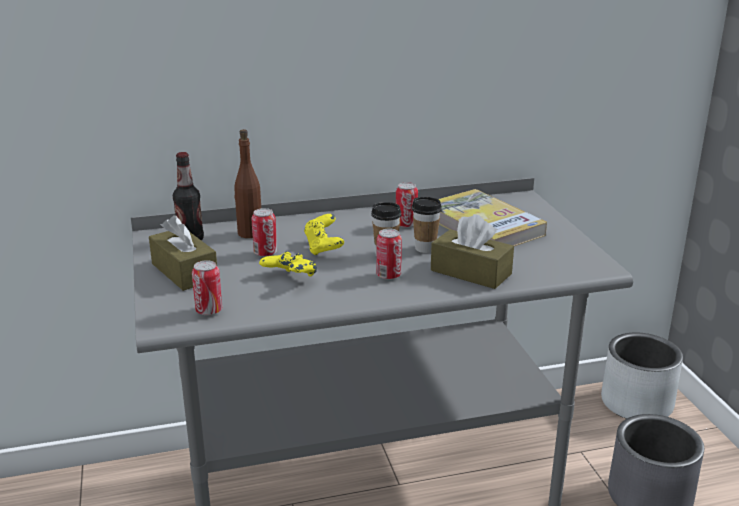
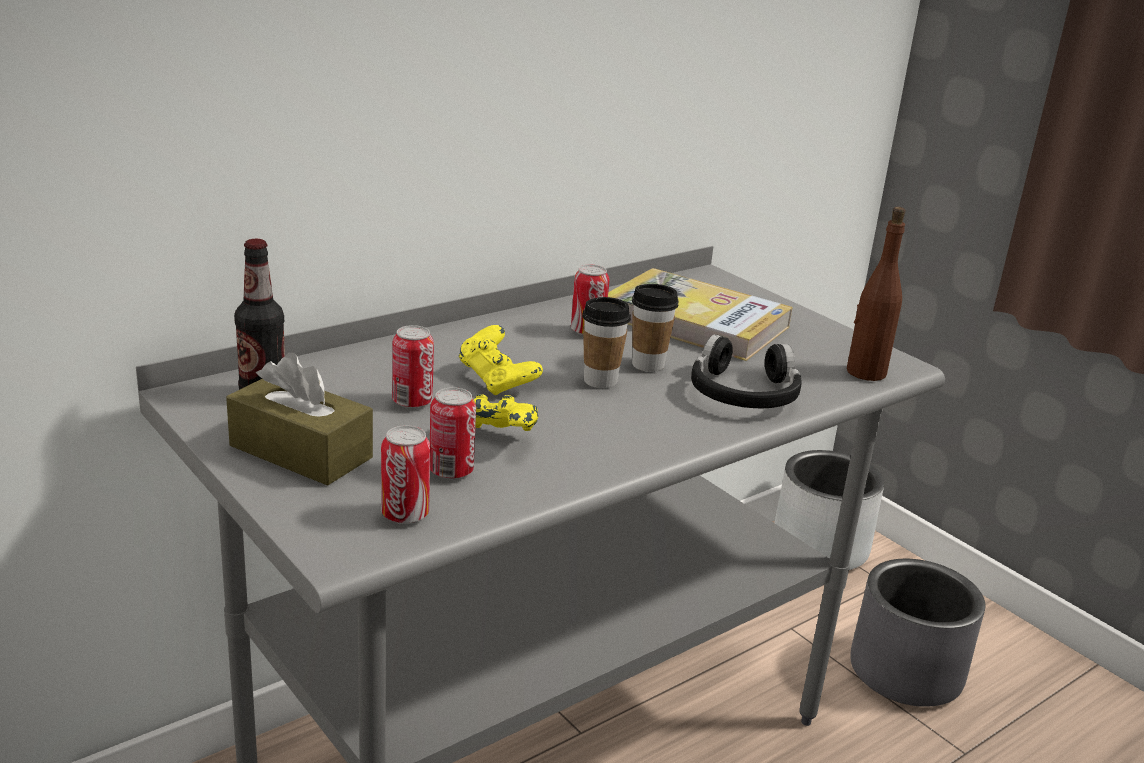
camera: 25 degrees left, 0 degrees up
brown bottle [234,129,261,238] -> brown bottle moved to [847,207,906,381]
can [376,229,402,280] -> can moved to [430,387,476,479]
brown tissue box [431,214,514,289] -> black headphones [691,334,802,408]

